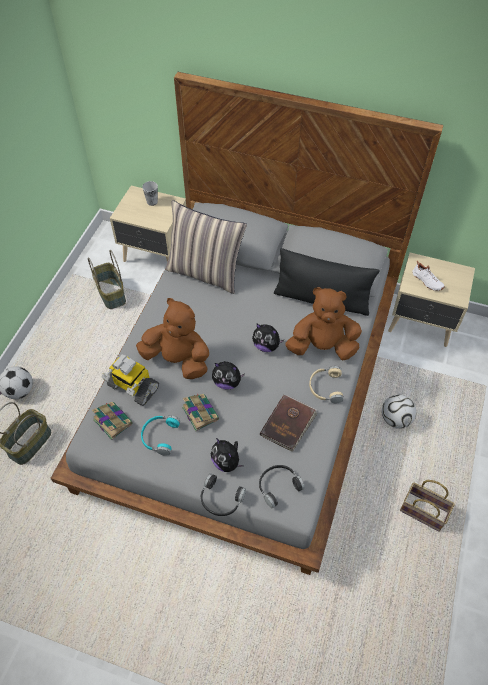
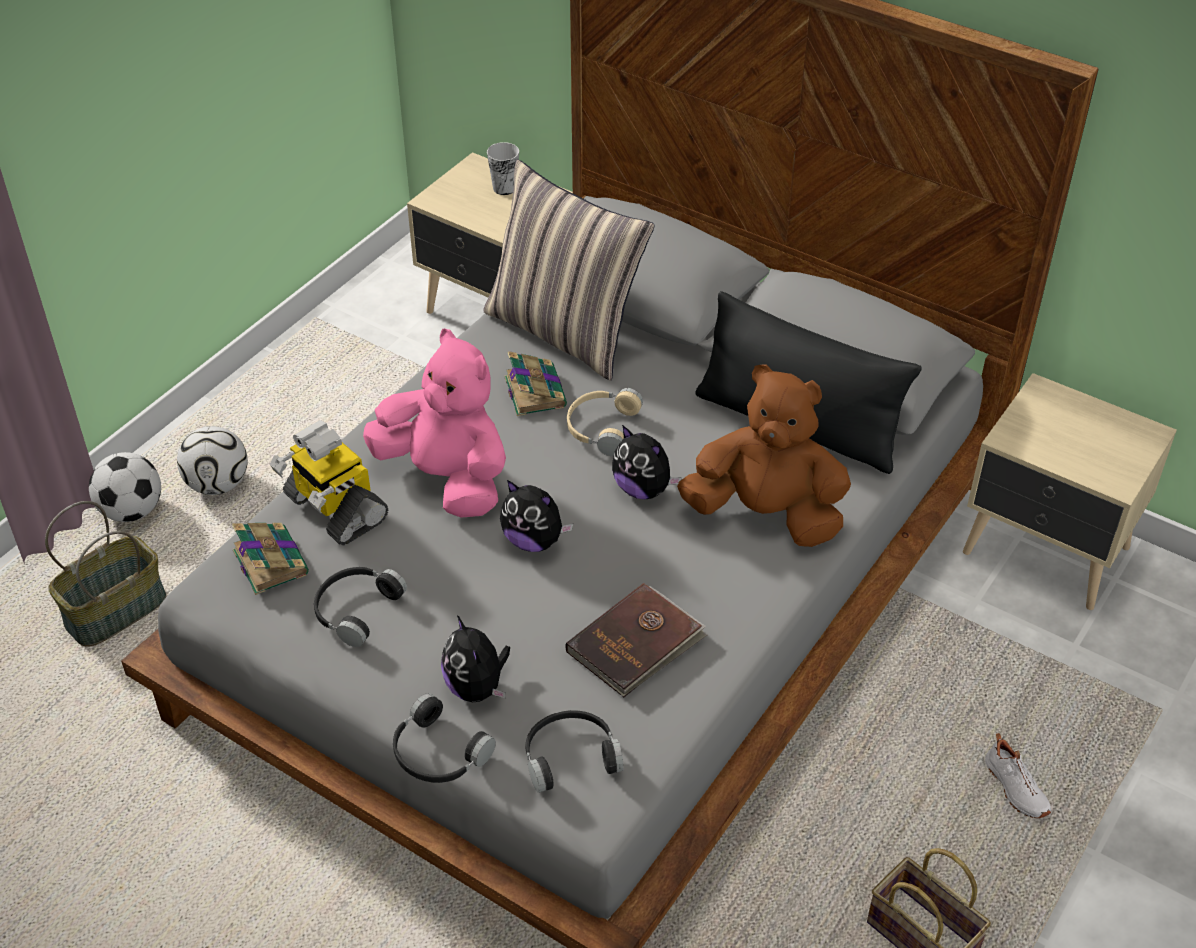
camera: 15 degrees right, 10 degrees down
basket [88,250,126,309] -> none
brown plush toy [136,298,209,379] -> pink plush toy [363,329,506,518]
turquoise headphones [141,415,181,456] -> black headphones [314,567,407,647]
book [182,394,219,431] -> book moved to [504,351,567,416]
beige headphones [309,366,343,404] -> beige headphones moved to [567,388,643,456]
football [382,395,417,429] -> football moved to [177,426,248,495]
white shoe [412,261,444,291] -> white shoe moved to [985,733,1051,818]

